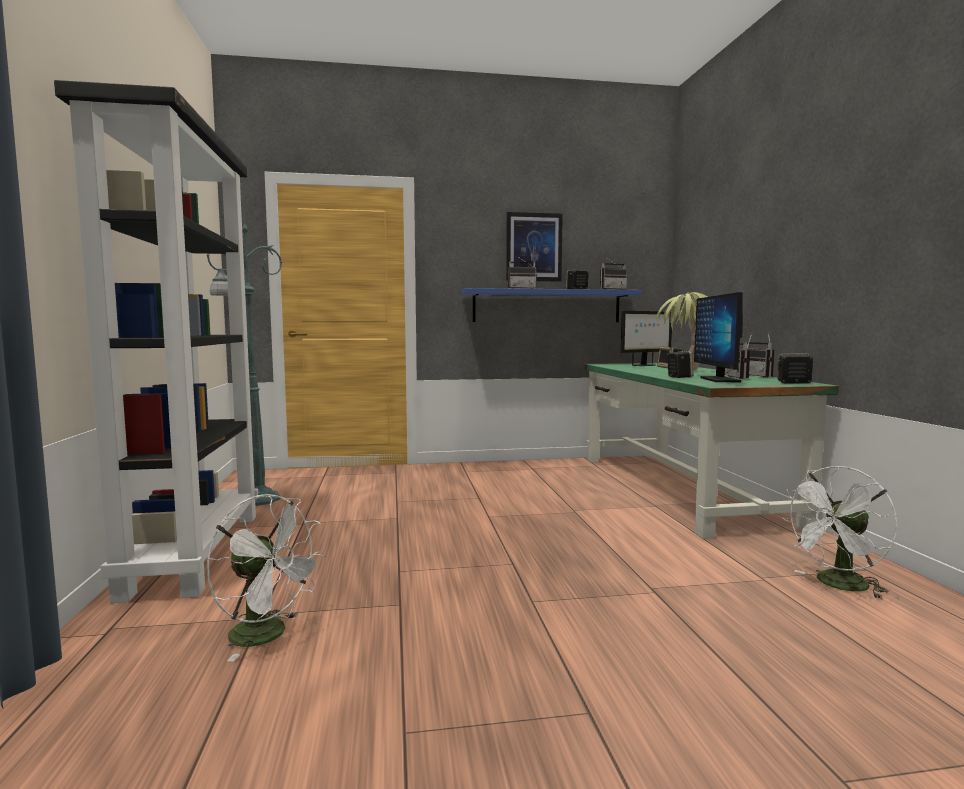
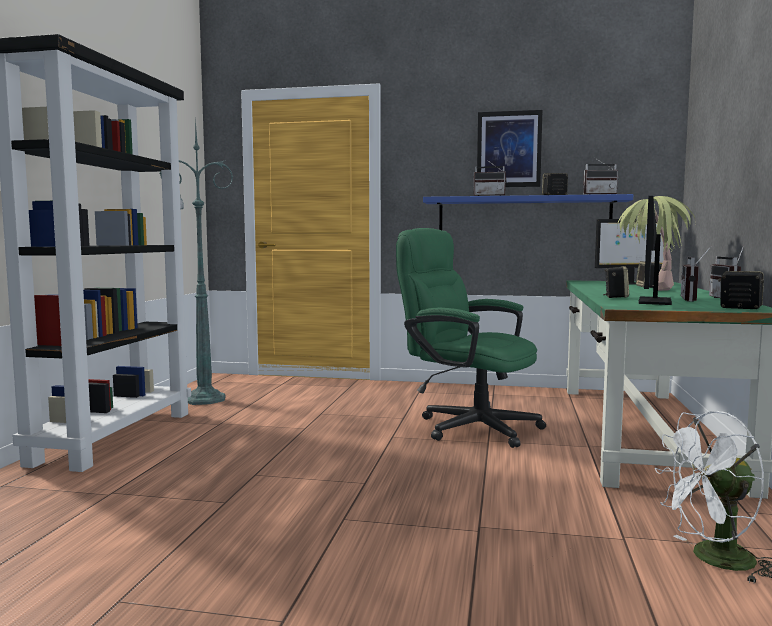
camera: 20 degrees right, 0 degrees up
white fan [207,494,325,661] -> none
none -> green office chair [396,228,546,448]

